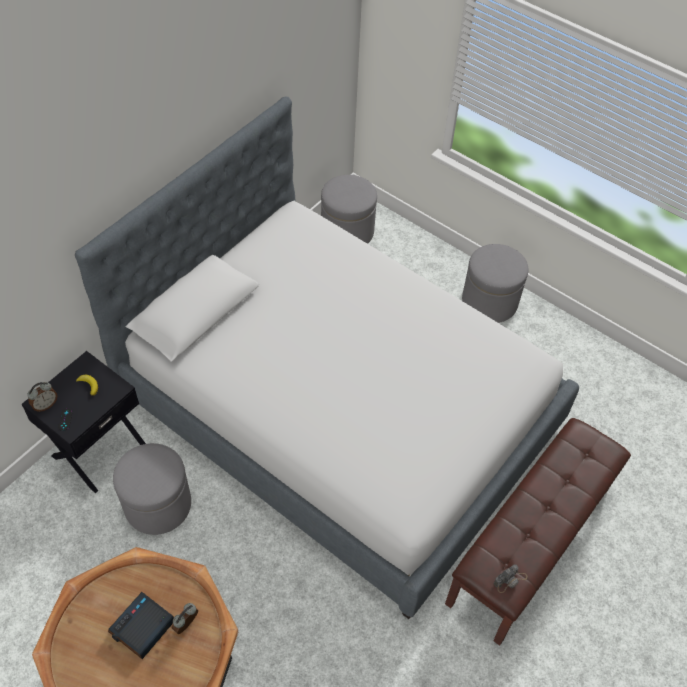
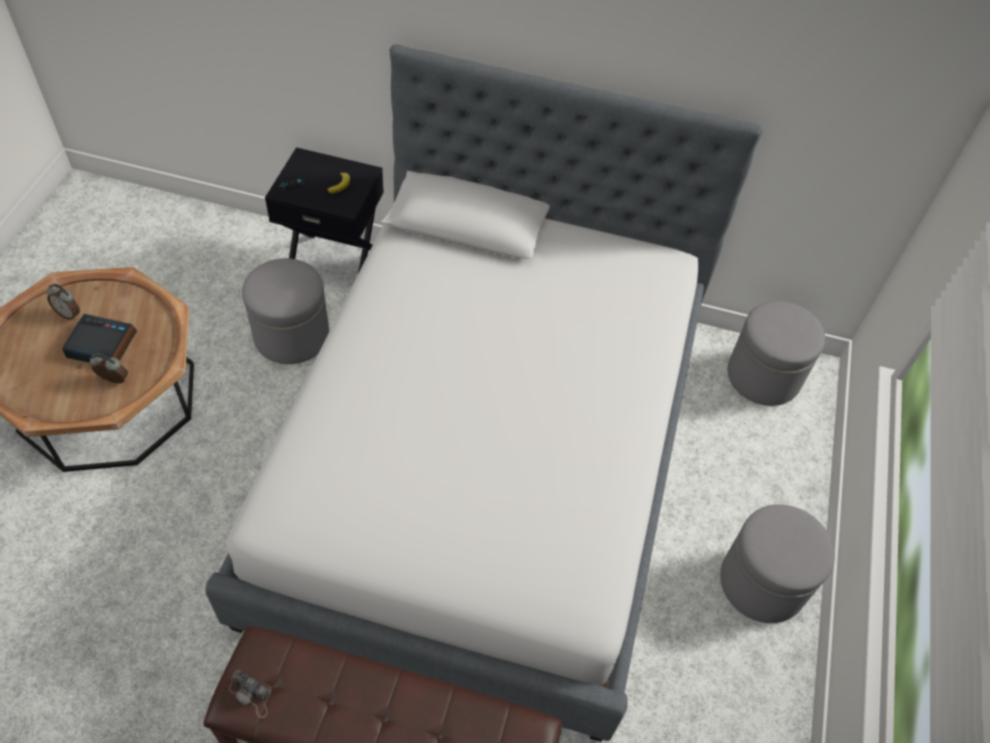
camera: 65 degrees right, 0 degrees up
alarm clock [27,382,57,412] -> alarm clock moved to [46,284,80,320]

